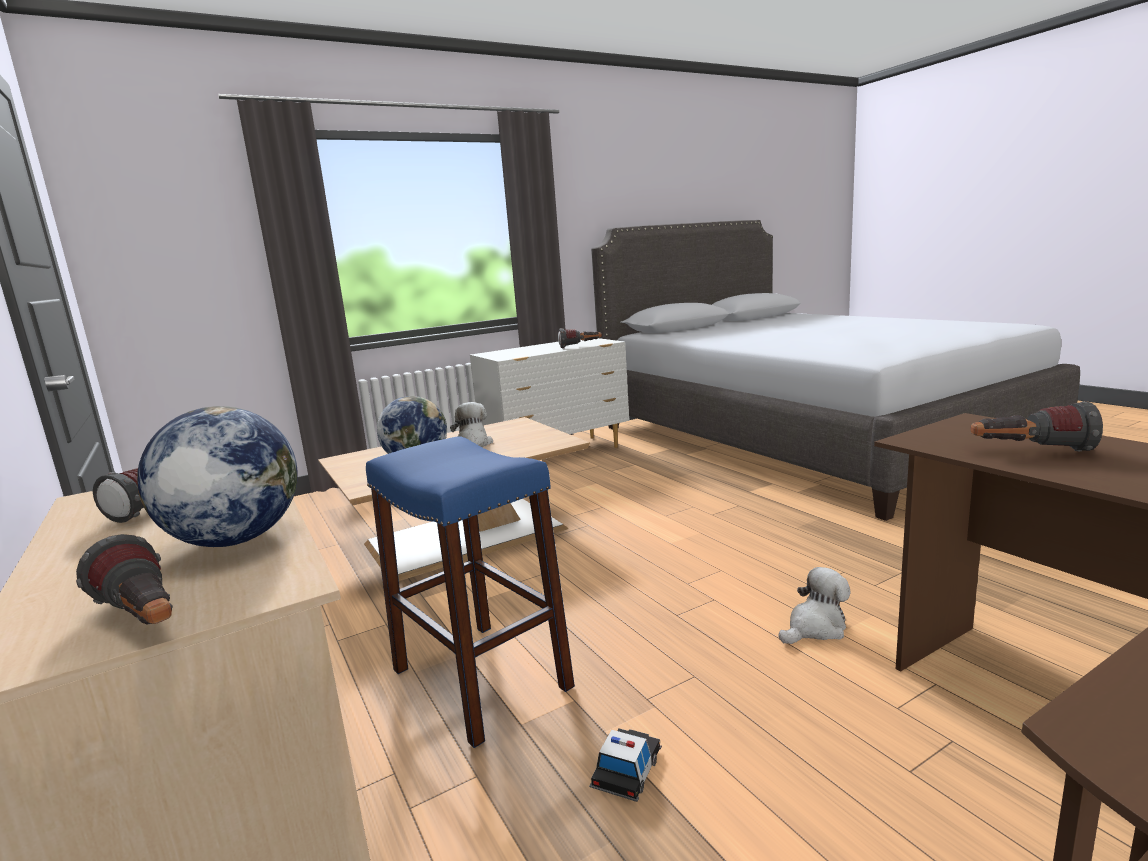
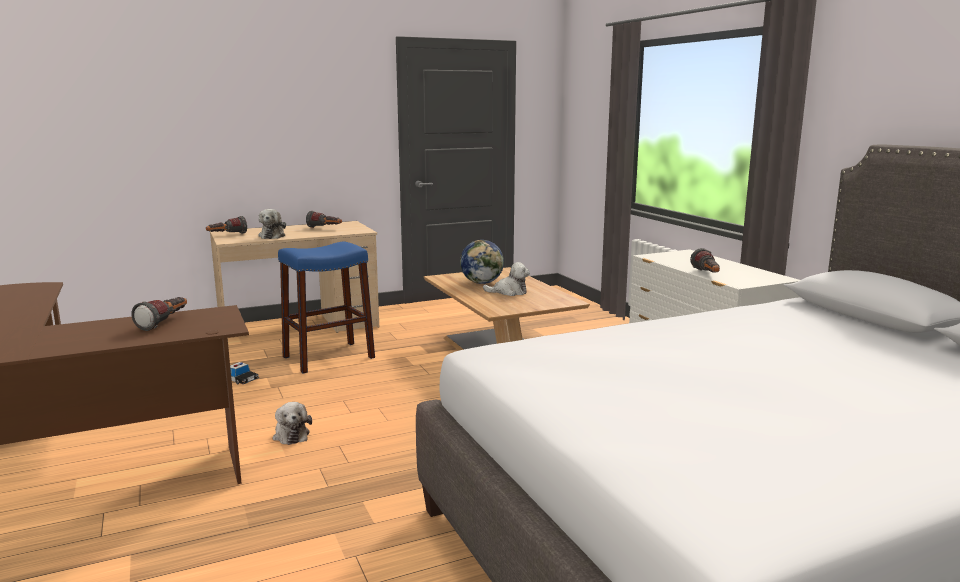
camera: 95 degrees right, 0 degrees up
globe [137,406,298,547] -> plush toy [258,209,286,239]

